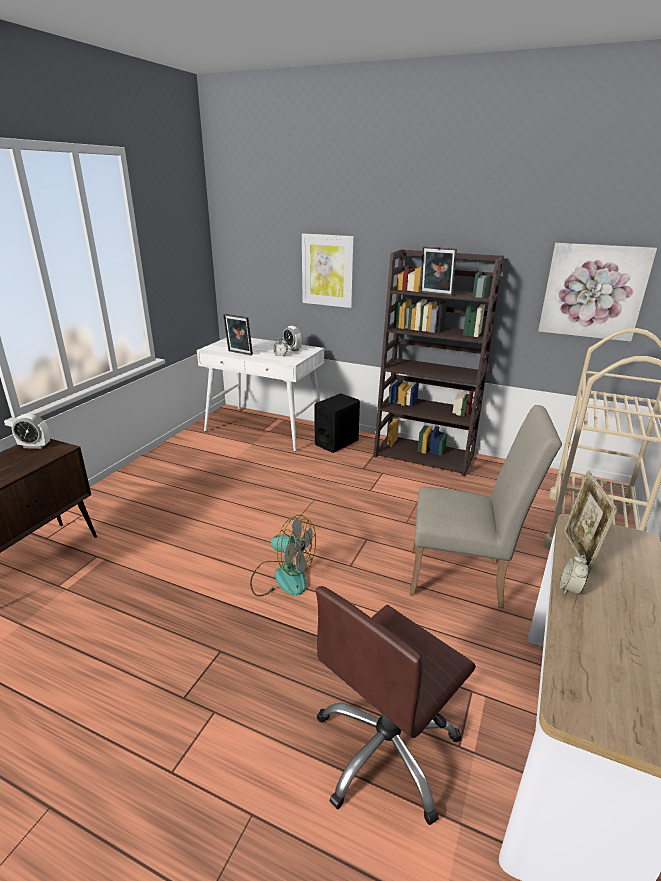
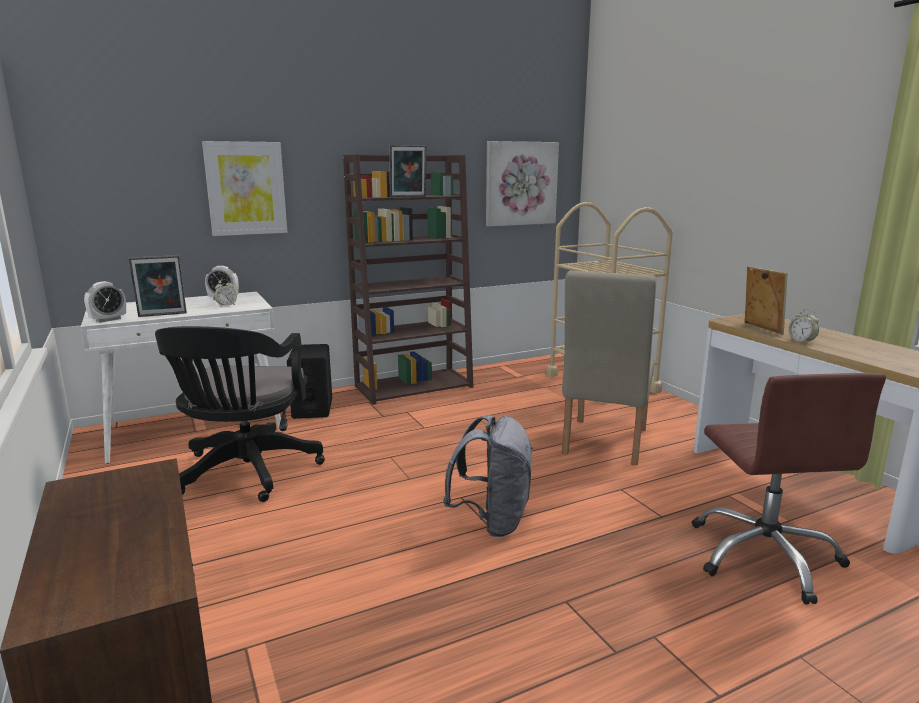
camera: 50 degrees left, 10 degrees down
alarm clock [12,414,50,449] -> alarm clock moved to [84,281,126,323]
fan [250,515,316,597] -> grey backpack [443,415,533,537]
beige chair [410,405,562,608] -> beige chair turned 150 degrees clockwise [562,271,656,465]
picture frame [564,471,617,573] -> picture frame turned 150 degrees counterclockwise [744,266,788,335]
none -> black office chair [155,326,325,502]

